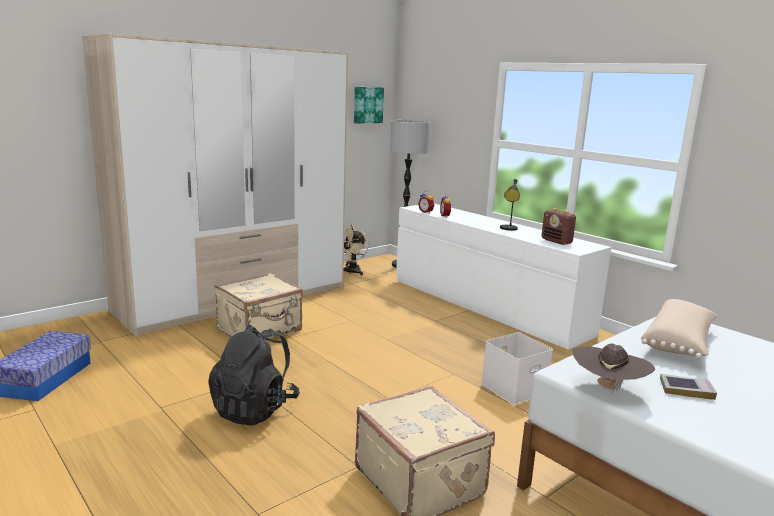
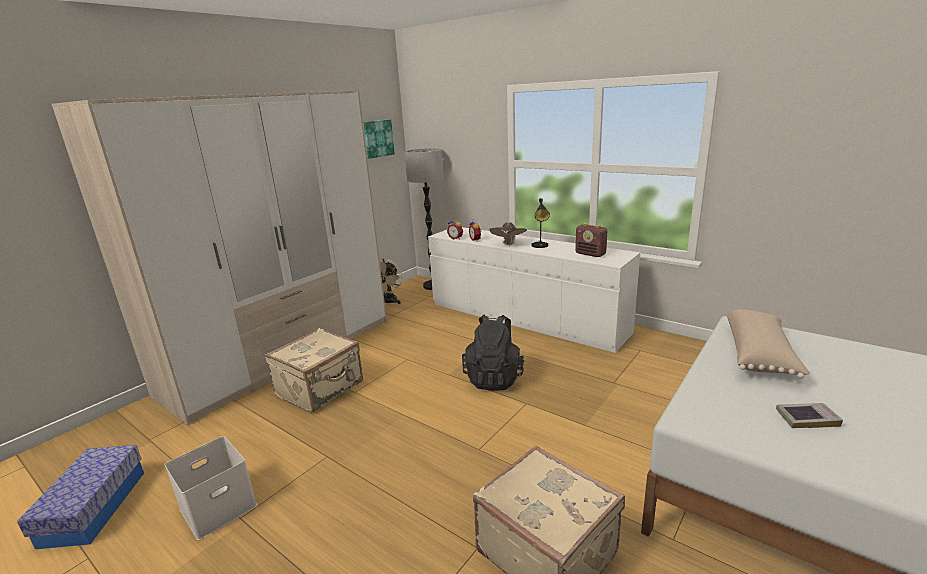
camera: 10 degrees left, 5 degrees up
black backpack [208,325,300,426] -> black backpack moved to [462,315,524,391]
white storage box [481,332,553,405] -> white storage box moved to [165,436,257,540]
brown hat [572,343,655,395] -> brown hat moved to [489,222,527,245]

